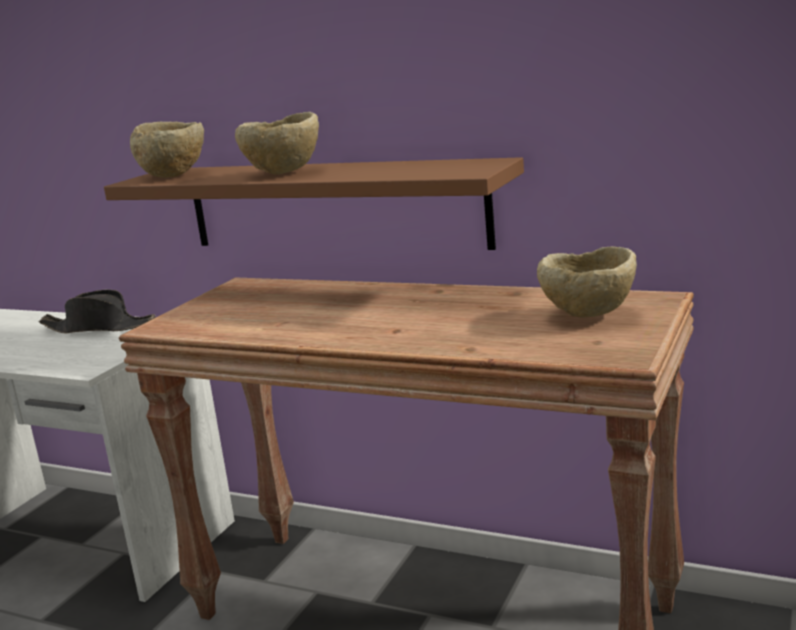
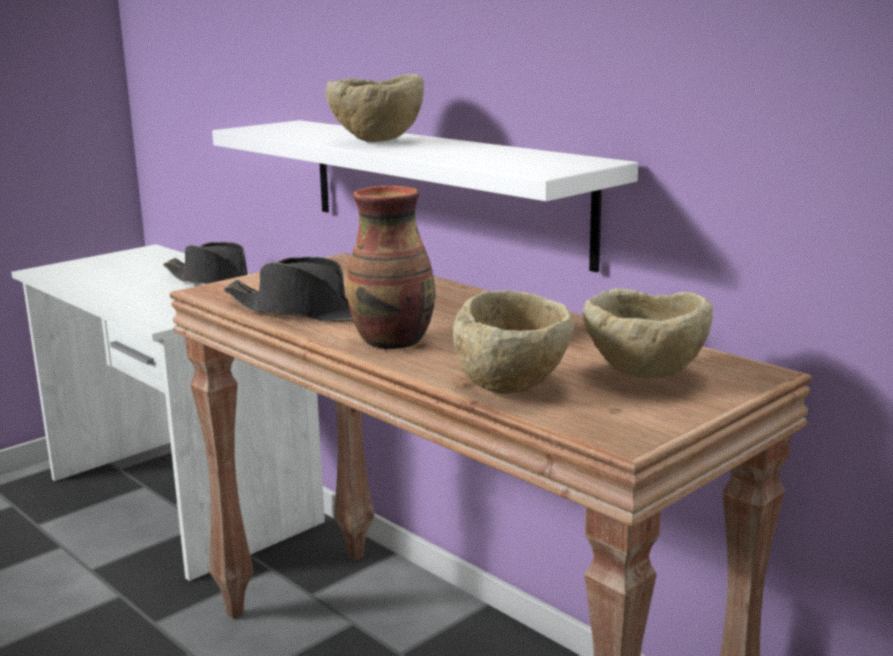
camera: 20 degrees right, 0 degrees up
brown shelf [104,157,524,250] -> white shelf [212,120,638,272]
beige bowl [130,122,204,178] -> beige bowl moved to [453,290,574,394]
none -> black hat [223,257,353,322]
none -> vase [347,186,436,350]

